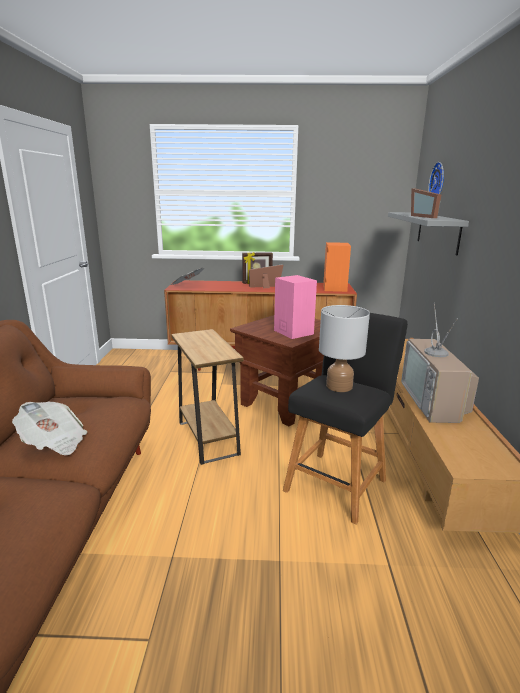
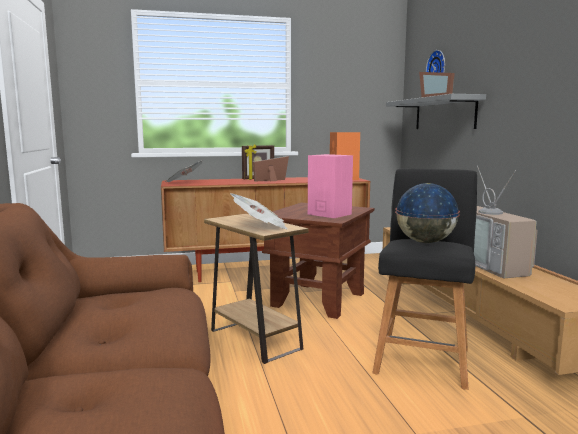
camera: 15 degrees left, 10 degrees down
newspaper [12,402,87,455] -> newspaper moved to [230,193,287,229]
grey table lamp [319,305,370,392] -> globe [395,183,460,243]

